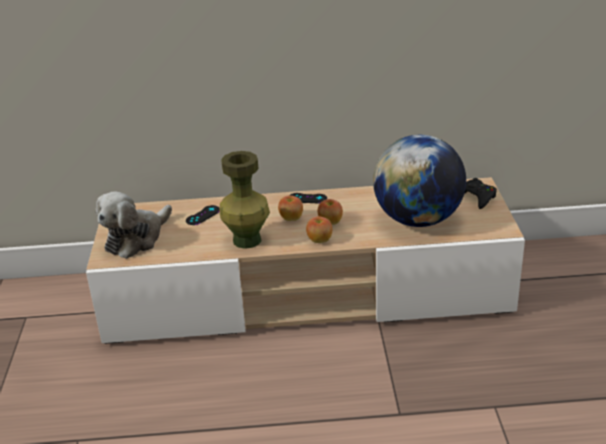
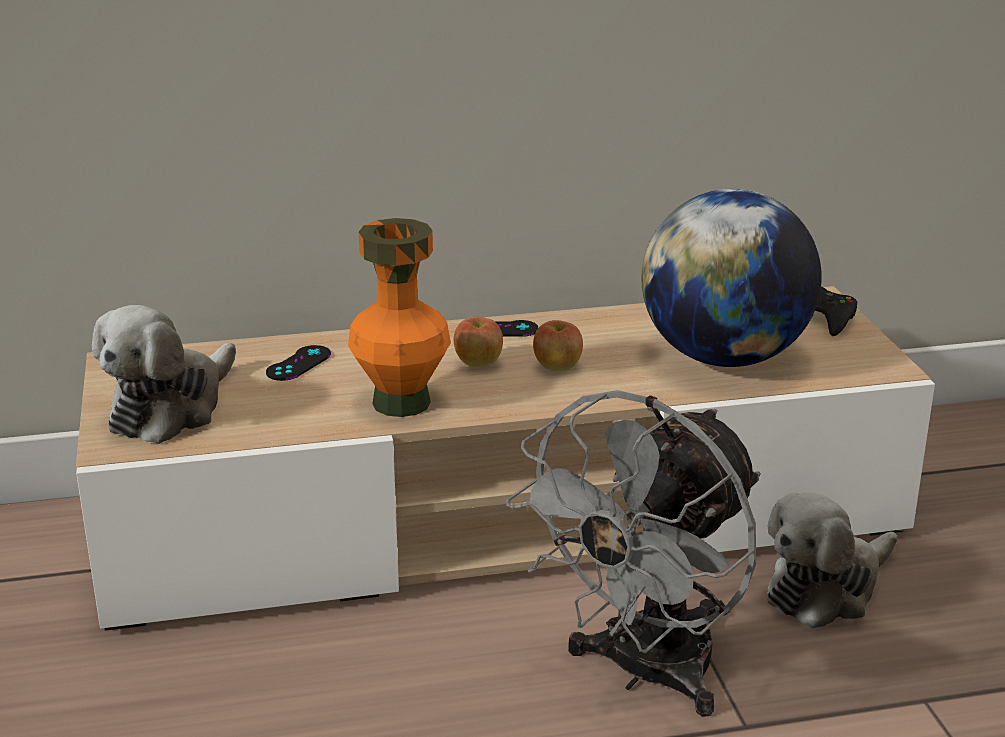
camera: 10 degrees left, 5 degrees down
green vase [219,151,270,249] -> orange vase [348,218,451,417]
apple [306,216,332,243] -> none
none -> grey fan [506,390,761,717]
none -> plush toy [767,493,897,629]

